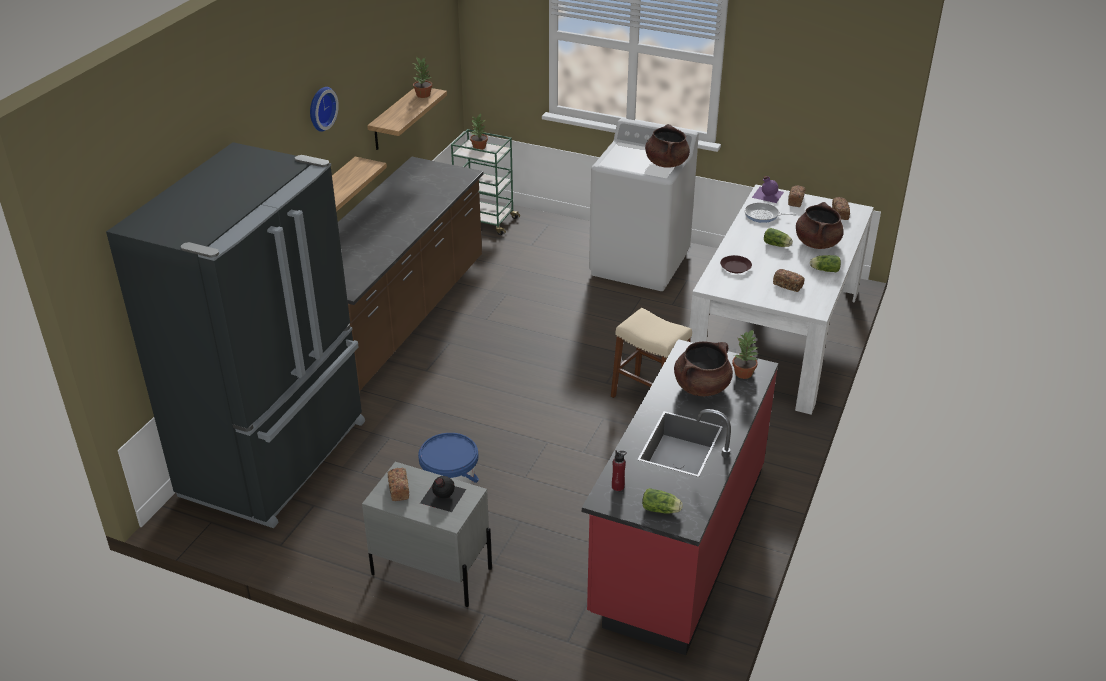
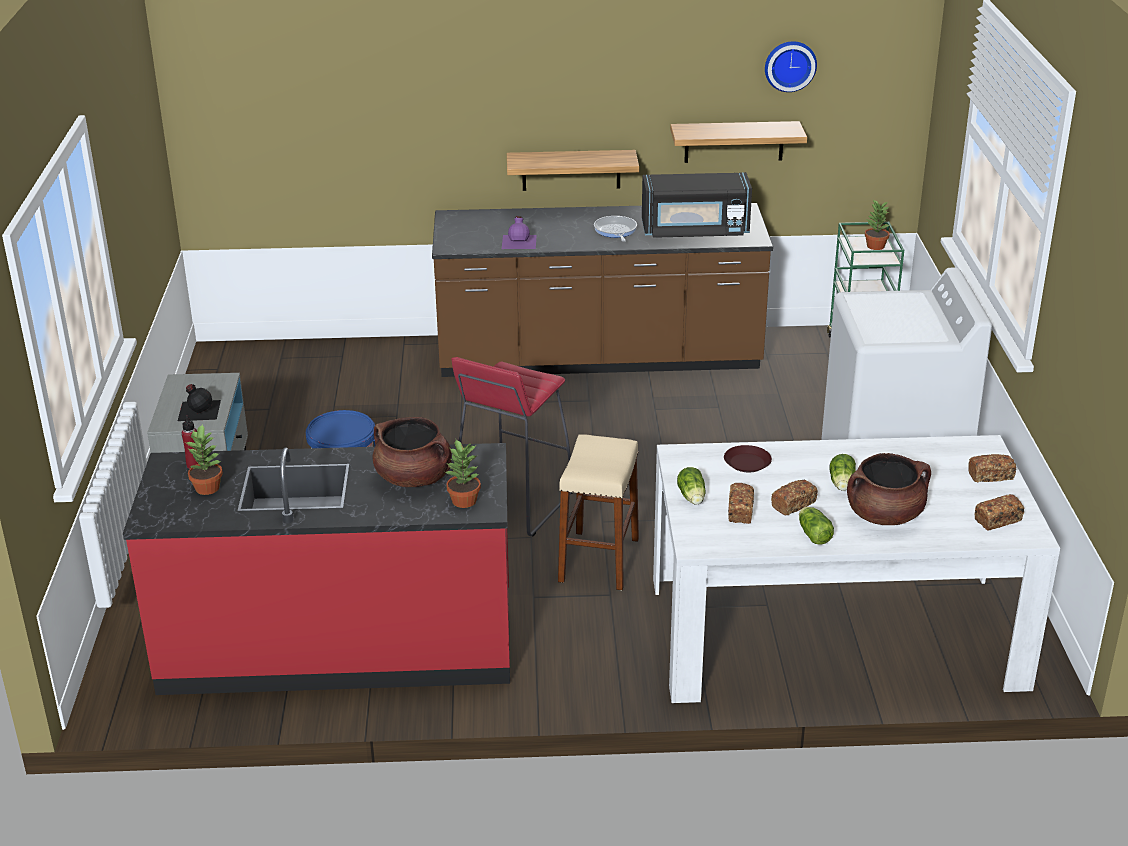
camera: 65 degrees right, 5 degrees down
black fridge [106,142,365,528] -> none
wall clock [310,87,339,132] -> wall clock moved to [765,41,817,92]
bread [388,468,409,501] -> bread moved to [771,480,818,516]
potted plant [413,57,432,98] -> potted plant moved to [185,424,223,495]
lettuce [642,488,683,513] -> lettuce moved to [677,467,706,505]
brown cooking pot [645,124,690,168] -> none
frying pan [745,203,797,223] -> frying pan moved to [594,216,637,242]
purple bottle [752,176,784,203] -> purple bottle moved to [502,216,537,249]
none -> red stool [451,357,573,536]
none -> black microwave [642,172,752,238]

